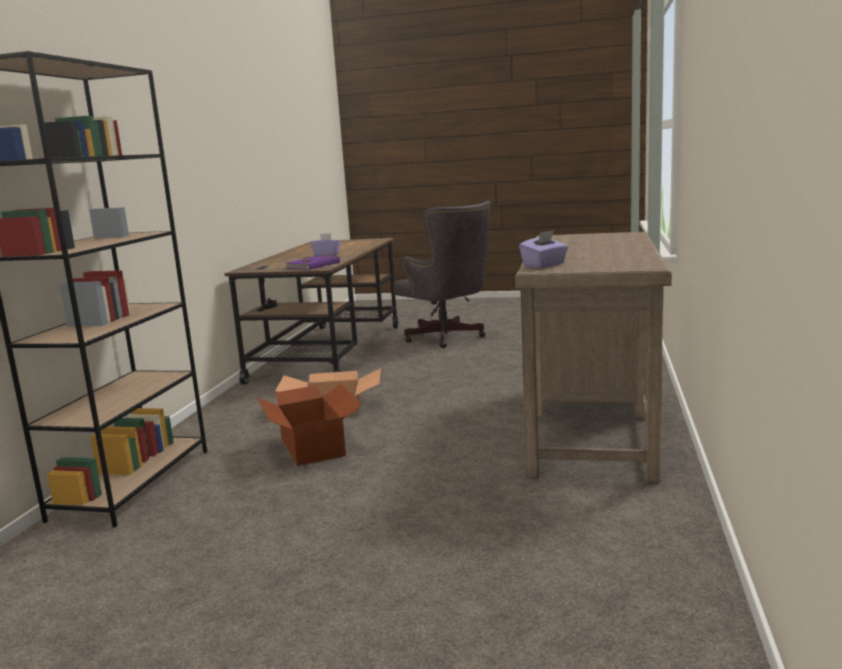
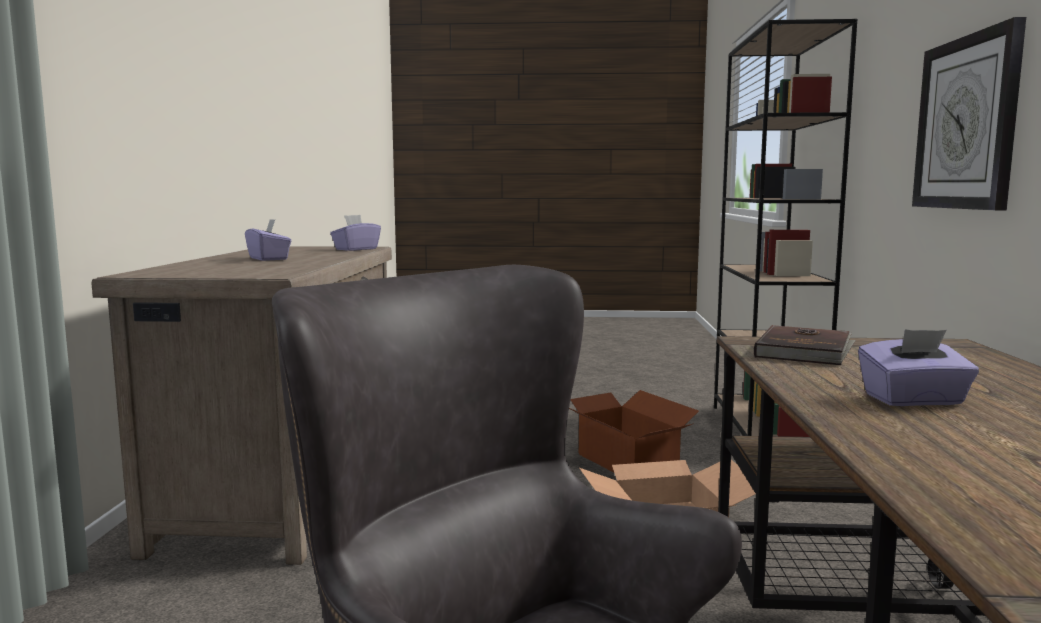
camera: 170 degrees right, 5 degrees down
purple book [284,256,340,270] -> brown book [754,325,856,365]
none -> purple tissue box [245,219,292,261]
none -> wall clock [912,17,1026,210]

